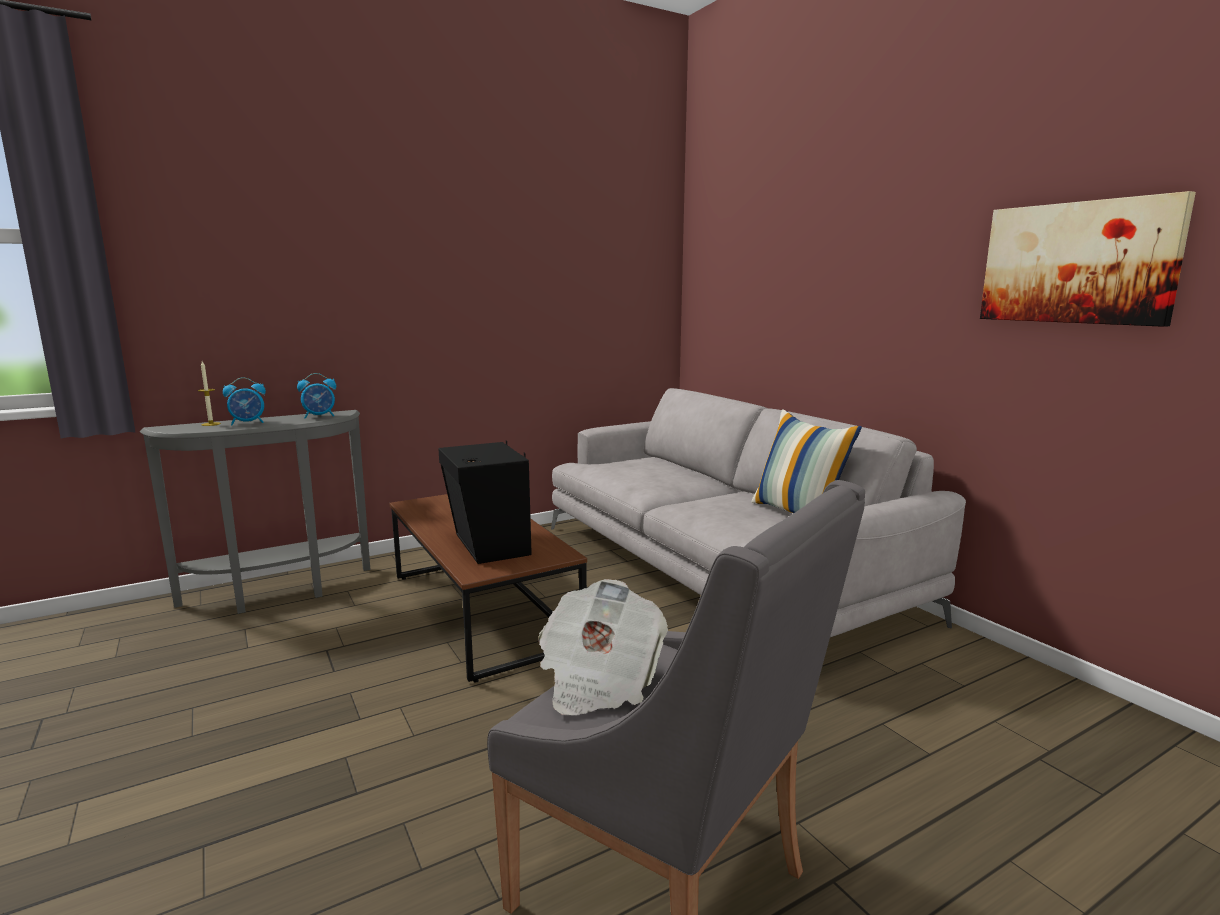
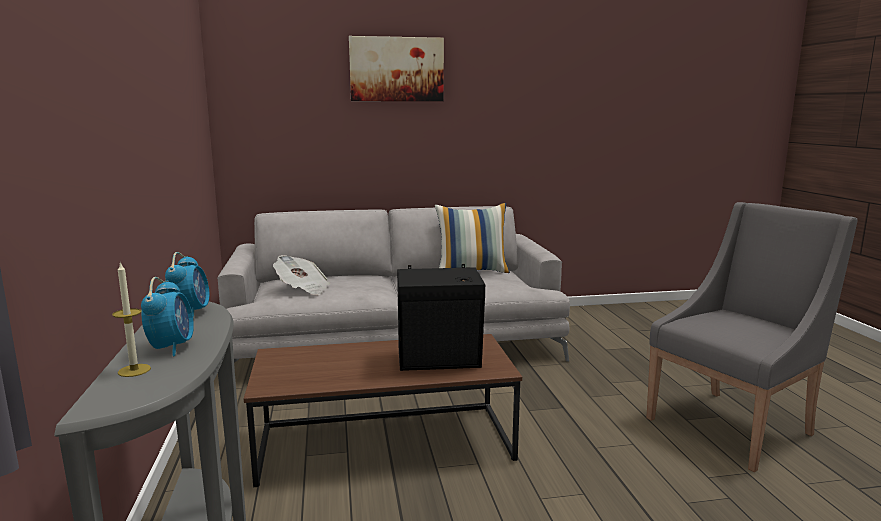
camera: 70 degrees left, 0 degrees up
newspaper [538,579,668,715] -> newspaper moved to [273,255,331,295]
picture [980,191,1196,327] -> picture moved to [349,36,444,101]

